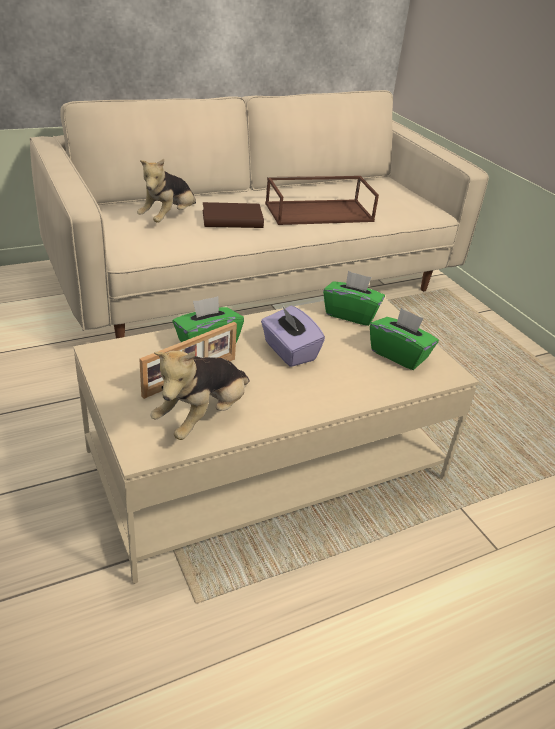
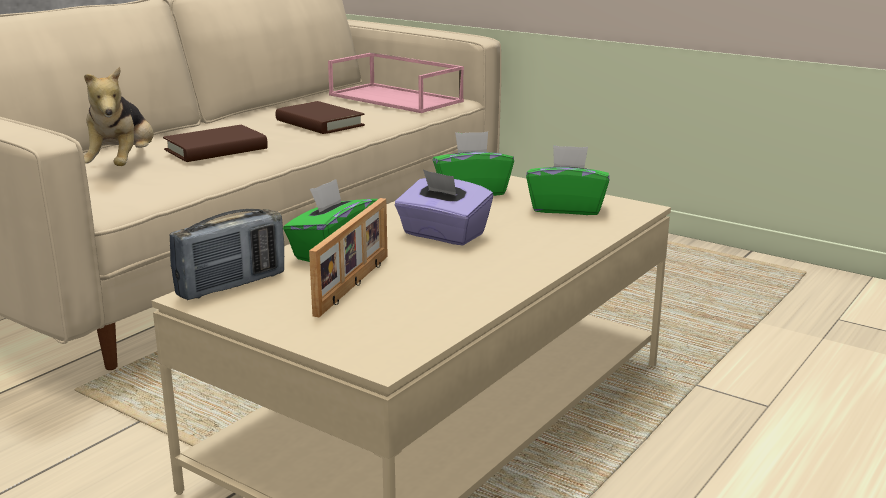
camera: 25 degrees left, 15 degrees down
plush toy [151,351,249,440] -> none
brown tray [265,176,379,225] -> brown book [275,101,365,134]
none -> radio [170,209,284,300]
none -> pink tray [328,52,464,113]

